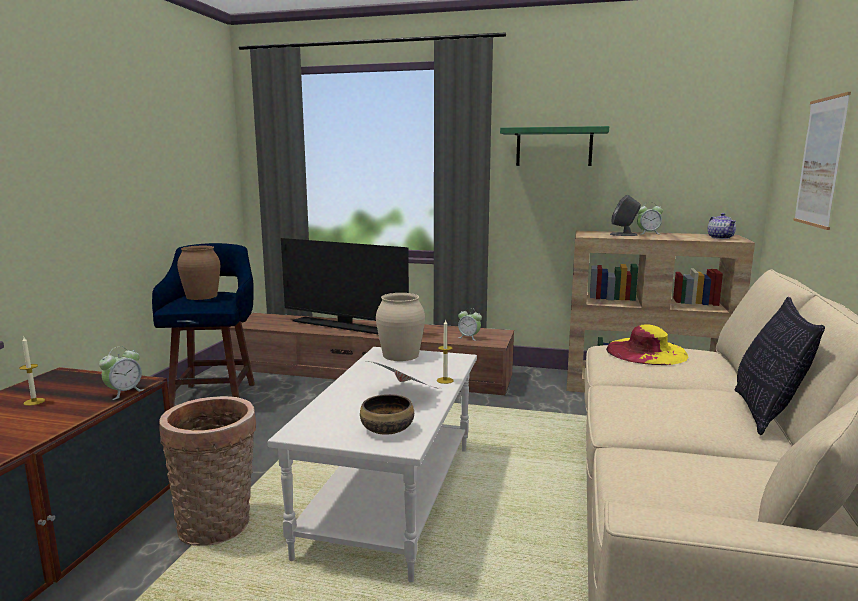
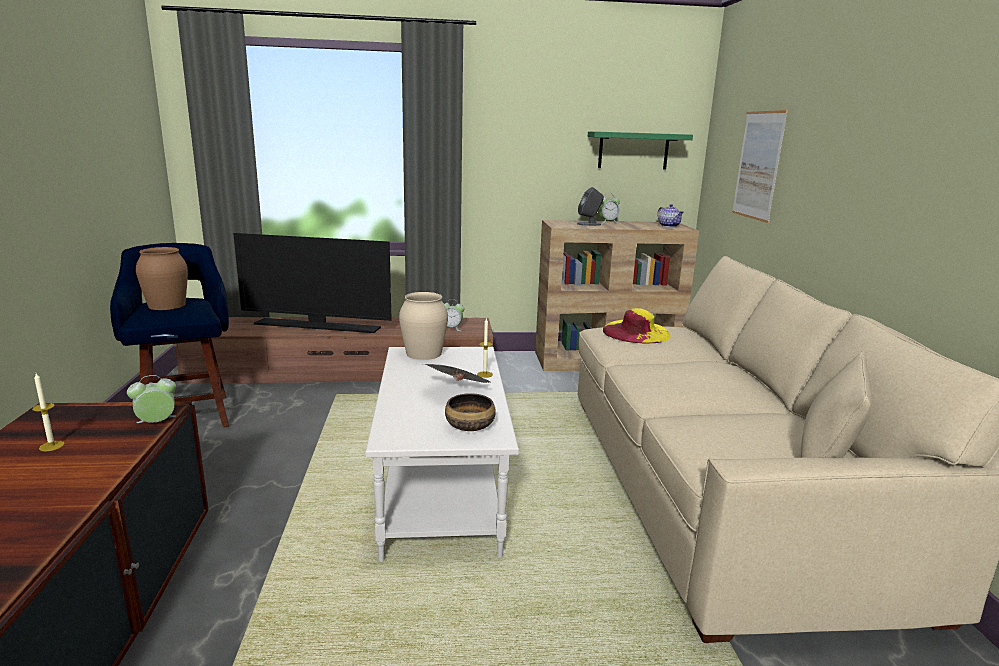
camera: 20 degrees left, 5 degrees up
alarm clock [99,346,144,400] -> alarm clock turned 135 degrees counterclockwise [127,375,176,423]
basket [159,396,256,546] -> none
green shelf [500,126,609,166] -> green shelf moved to [588,131,693,169]
pillow [735,297,825,435] -> none

